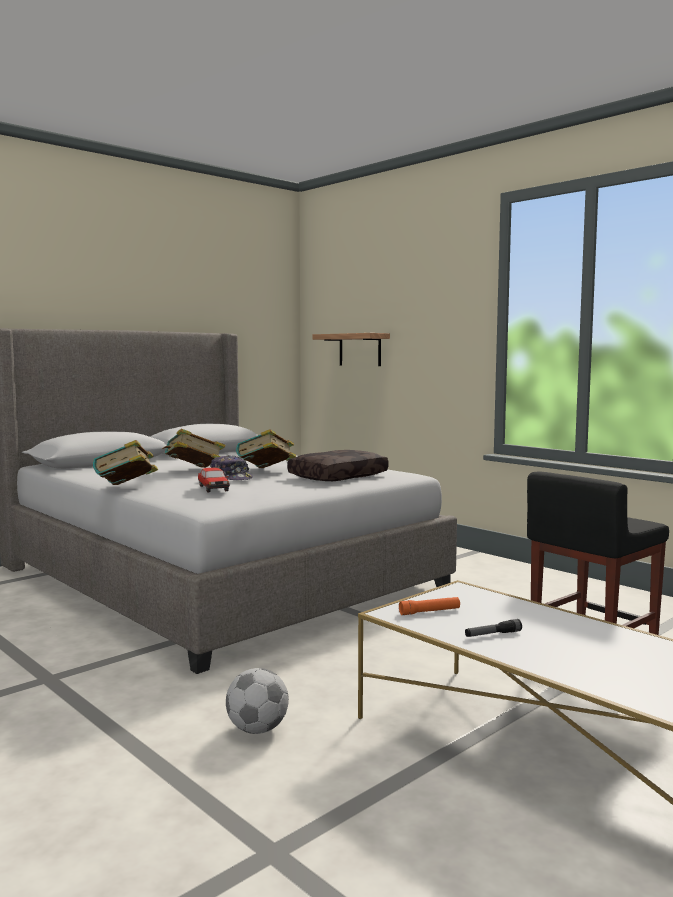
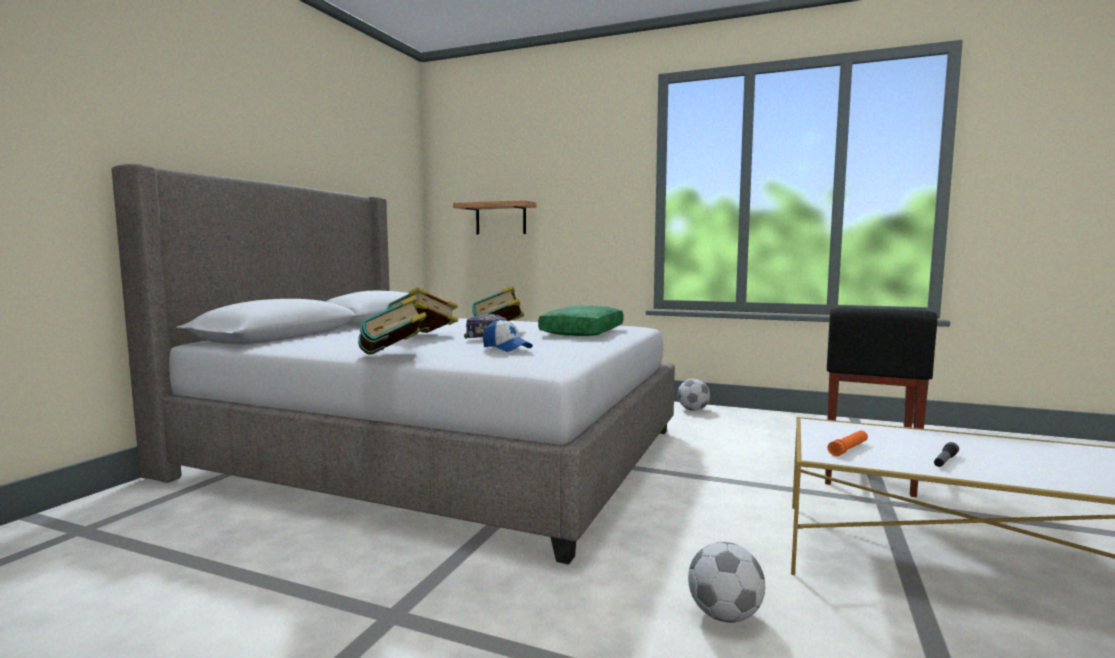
camera: 25 degrees left, 0 degrees up
toy car [198,468,230,493] -> cap [483,319,533,352]
brown pillow [287,450,389,481] -> green pillow [538,306,624,336]
none -> football [678,379,710,411]

